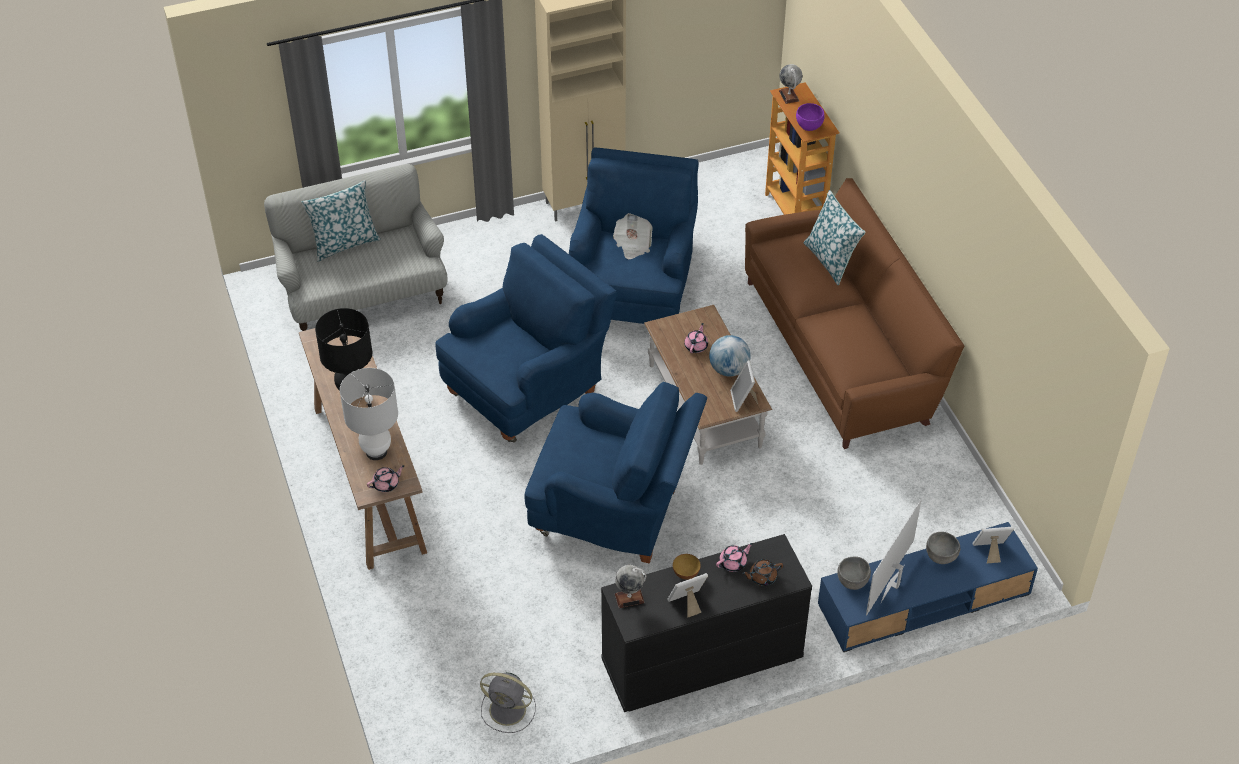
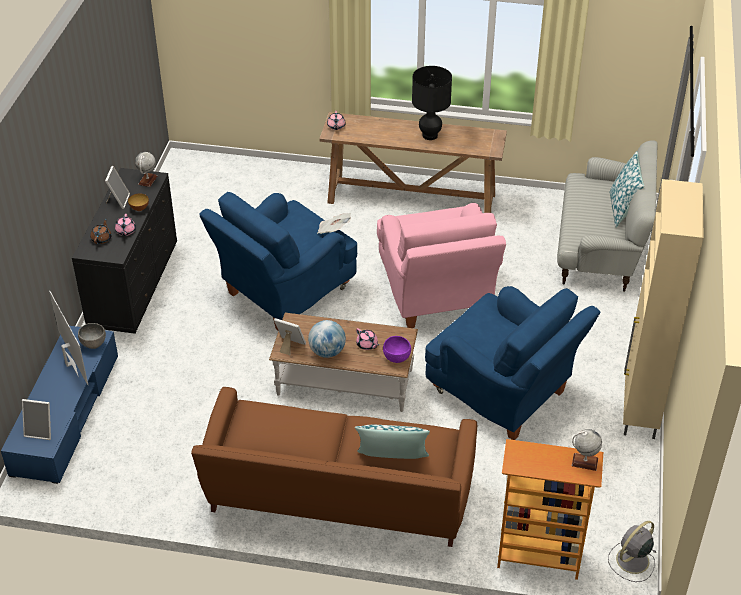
camera: 120 degrees right, 5 degrees down
white table lamp [340,368,398,460] -> none
blue armchair [435,234,617,442] -> pink armchair [377,203,506,328]
grey fan [480,672,536,733] -> grey fan moved to [608,521,656,582]
newspaper [613,213,653,260] -> newspaper moved to [317,213,351,234]
purple bowl [796,103,825,131] -> purple bowl moved to [383,336,411,363]
grey bowl [926,532,960,564] -> none
picture frame [973,526,1014,563] -> picture frame turned 75 degrees clockwise [22,399,51,440]

